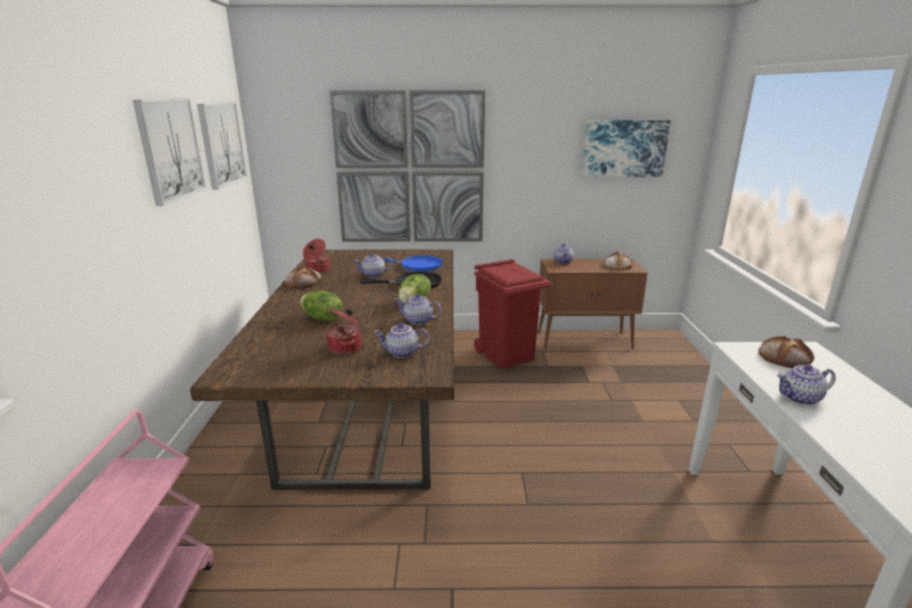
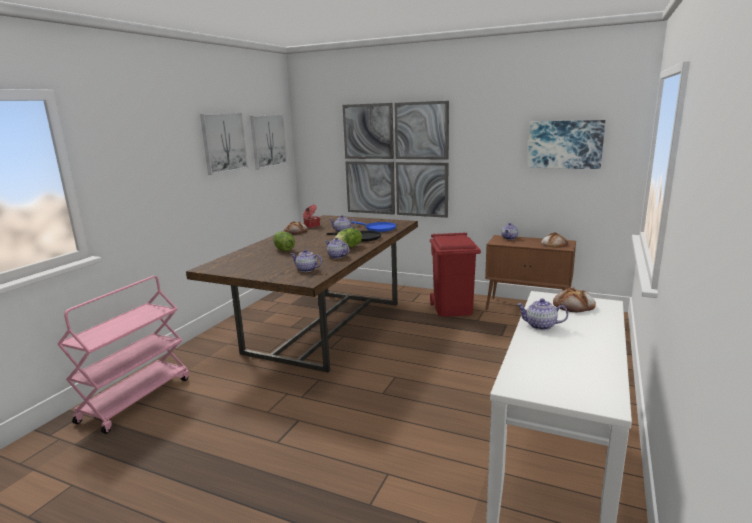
camera: 25 degrees right, 5 degrees down
cooking pot [326,308,362,354] -> none

